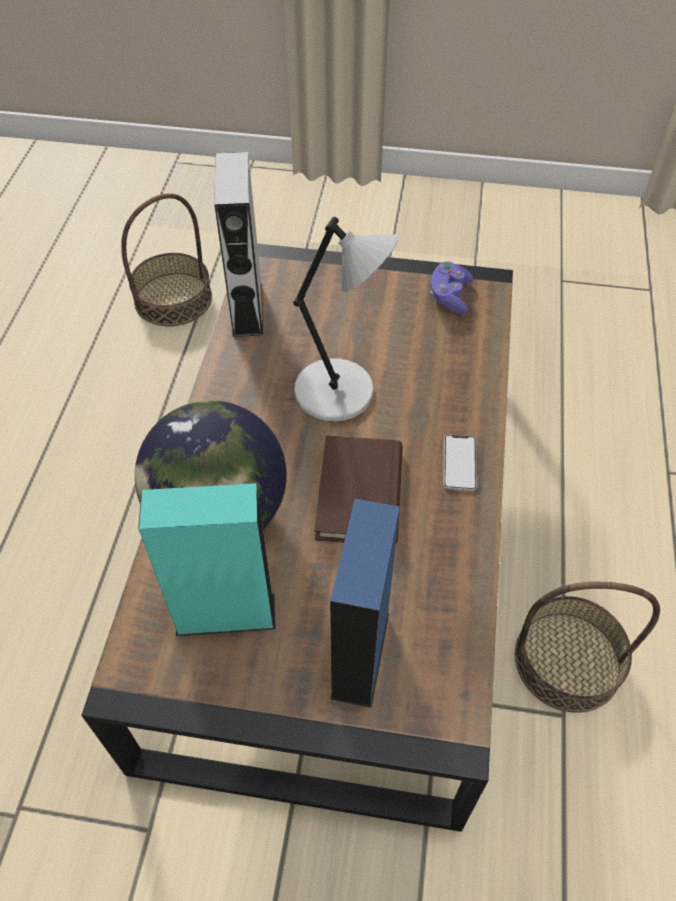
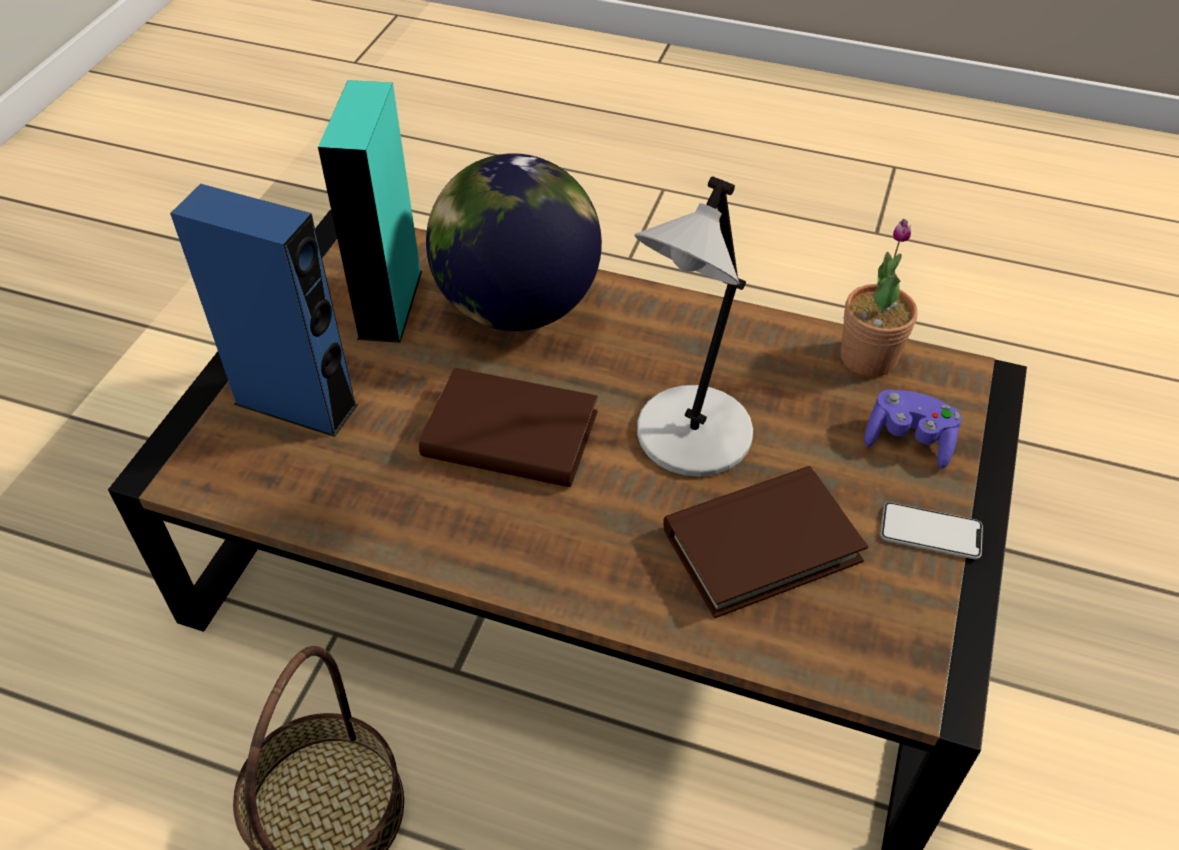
camera: 100 degrees right, 5 degrees down
basket [121,193,212,326] -> none
grey speaker [214,152,263,337] -> potted plant [841,219,918,377]
purple game controller [430,261,473,314] -> purple game controller moved to [864,390,962,469]
phone [443,435,477,491] -> phone moved to [880,502,983,559]
none -> brown book [663,466,868,618]

